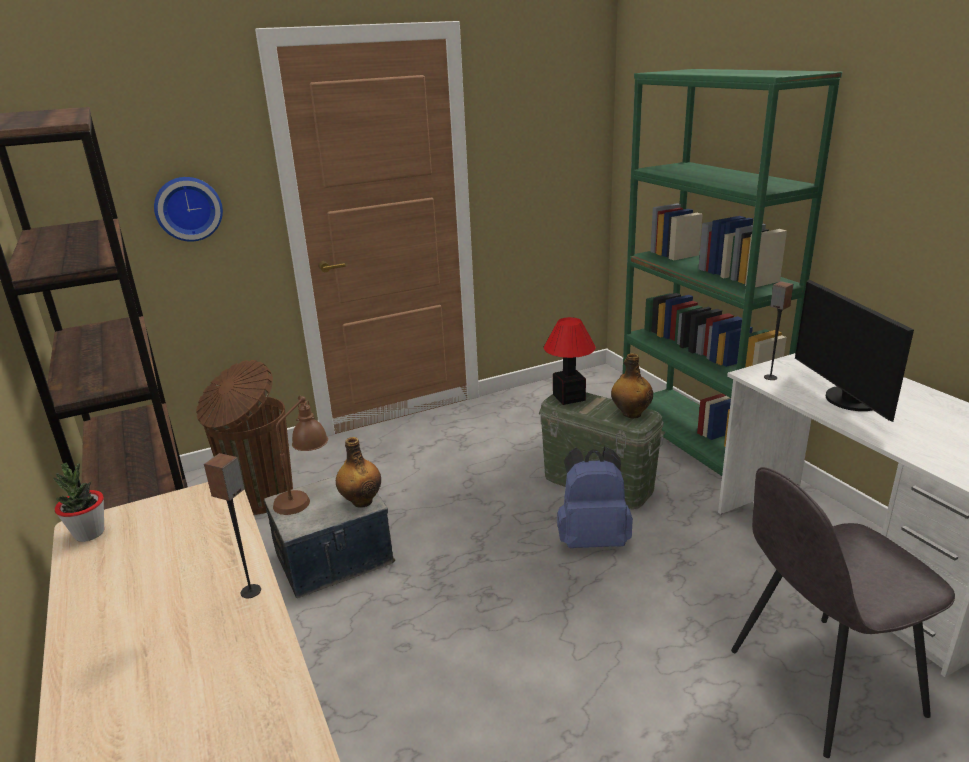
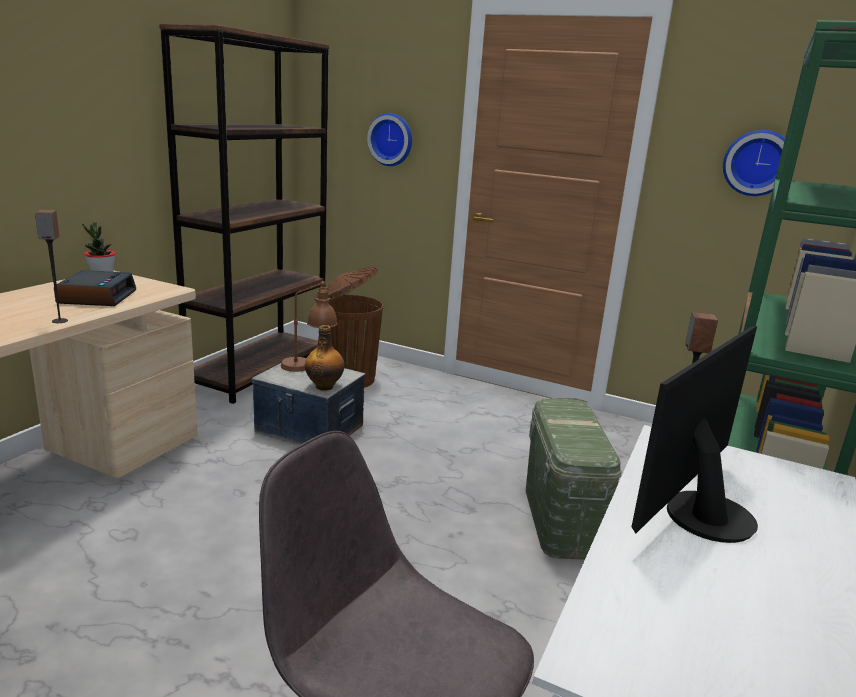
camera: 50 degrees right, 5 degrees down
table lamp [544,317,596,405] -> none
blue backpack [557,447,633,548] -> none
bottle [611,353,653,418] -> none
none -> alarm clock [54,270,136,306]
none -> wall clock [723,130,785,196]

